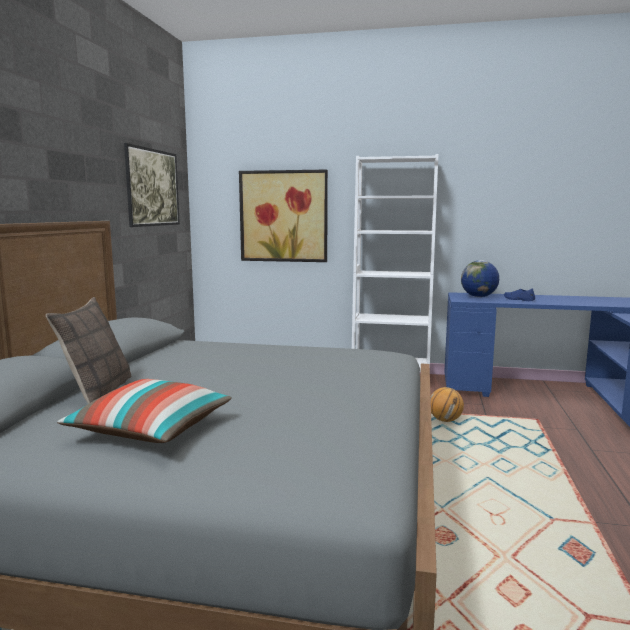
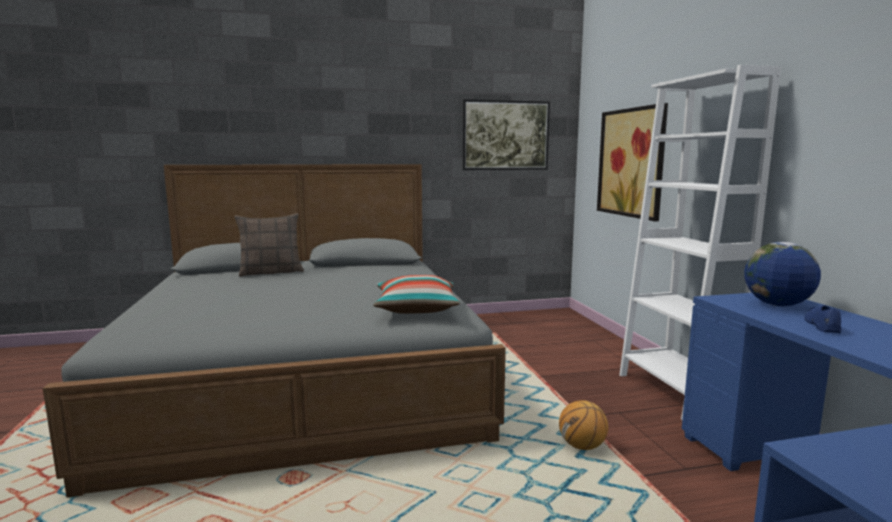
camera: 65 degrees right, 0 degrees up
pillow [57,379,232,443] -> pillow moved to [373,275,460,314]

